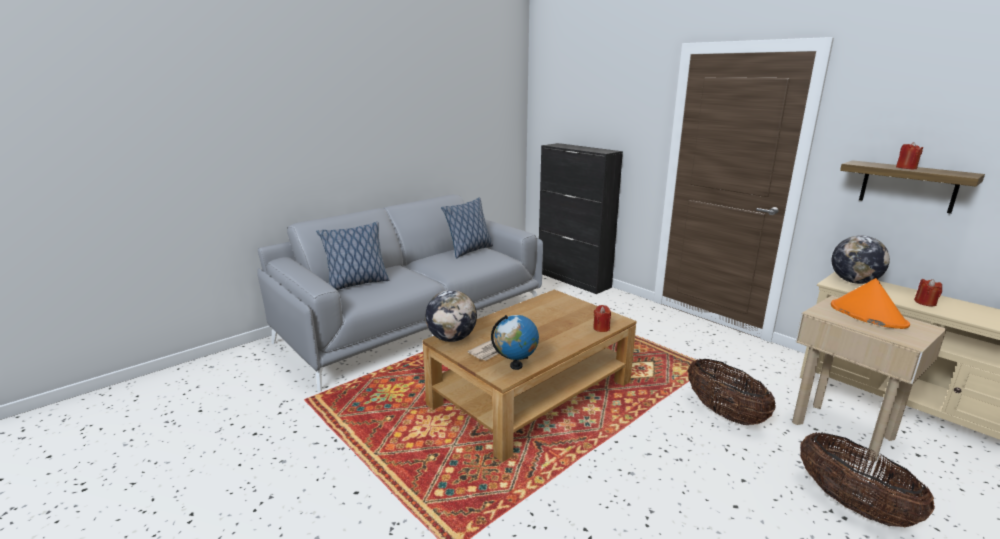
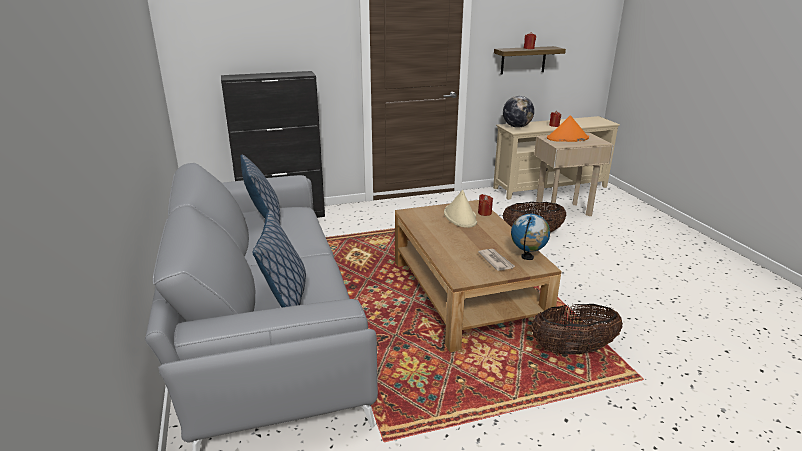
camera: 65 degrees left, 5 degrees up
globe [425,290,477,342] -> none
basket [800,432,935,527] -> basket moved to [531,304,623,355]
none -> beige hat [444,190,477,228]

